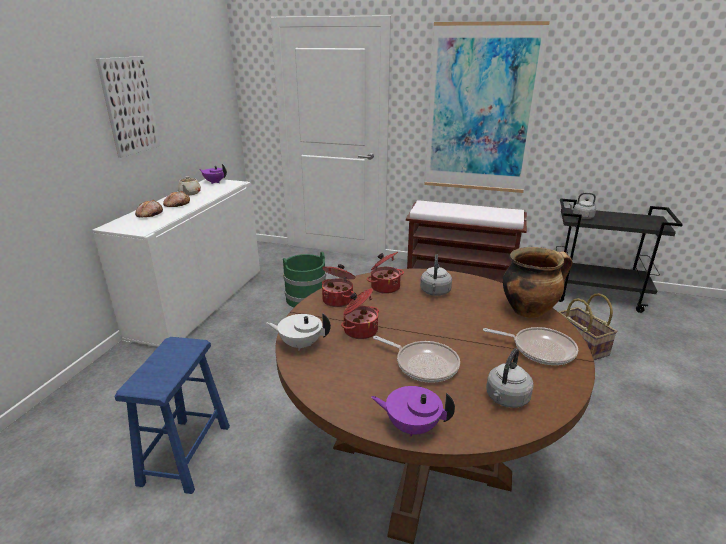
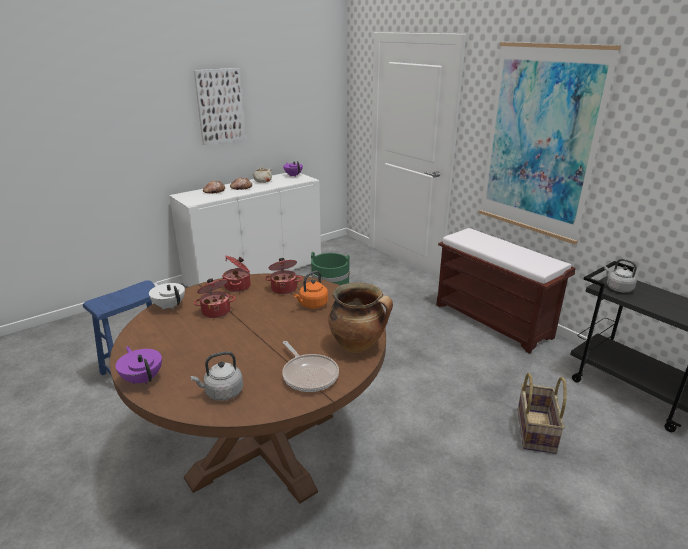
camera: 35 degrees right, 0 degrees up
frying pan [373,336,460,383] -> none
grey kettle [420,254,452,296] -> orange kettle [294,271,328,309]

